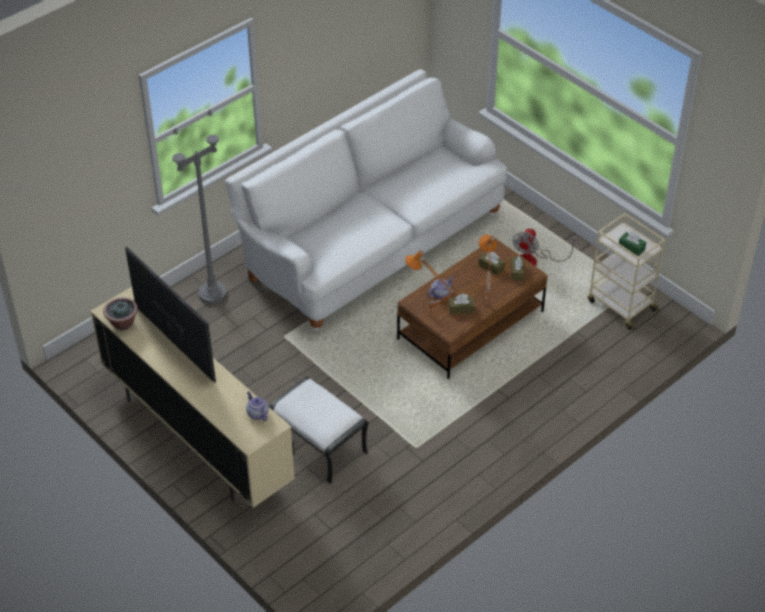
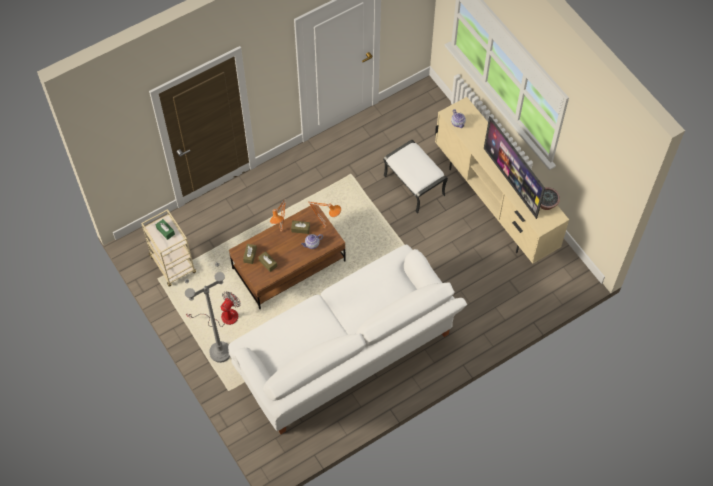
camera: 170 degrees left, 15 degrees up
grey floor lamp [172,109,227,304] -> grey floor lamp moved to [185,262,230,363]

